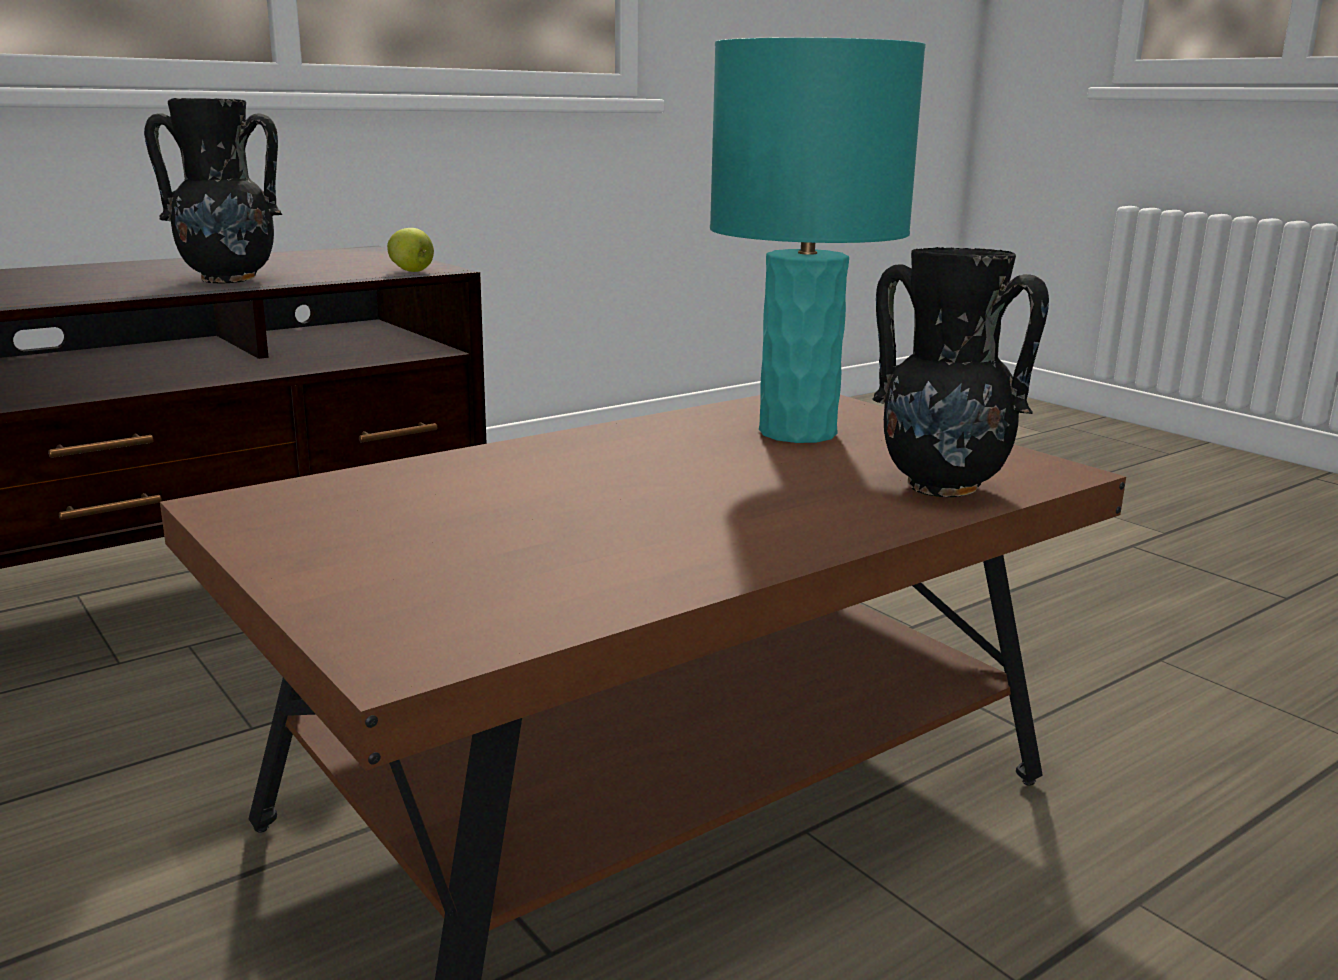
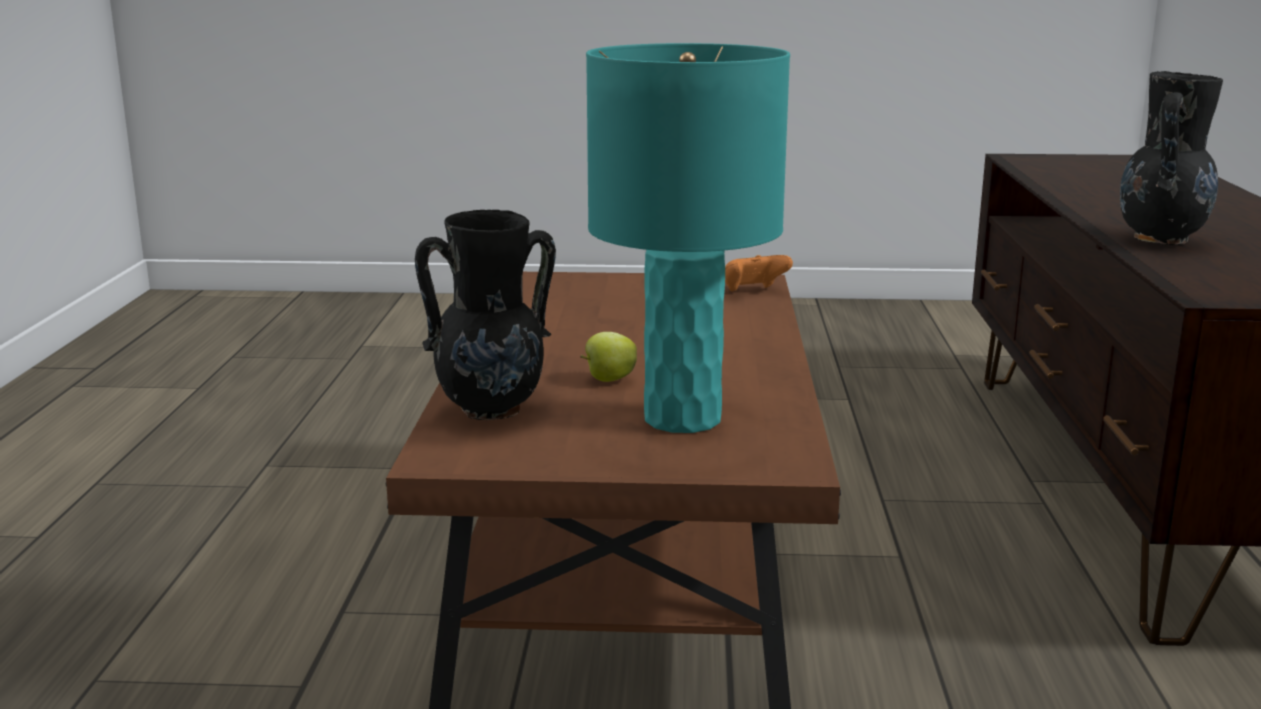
camera: 130 degrees right, 0 degrees up
apple [387,228,434,272] -> apple moved to [580,332,637,382]
none -> orange game controller [725,255,793,292]

